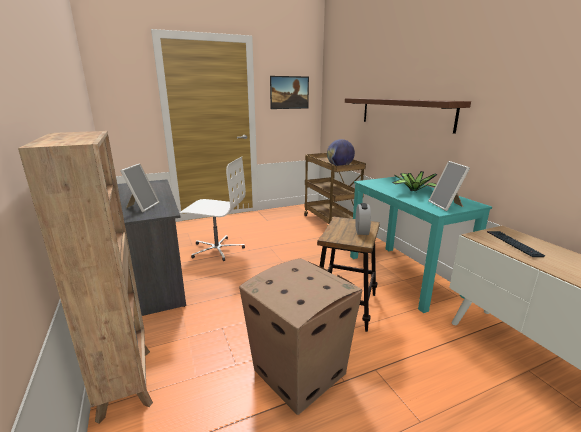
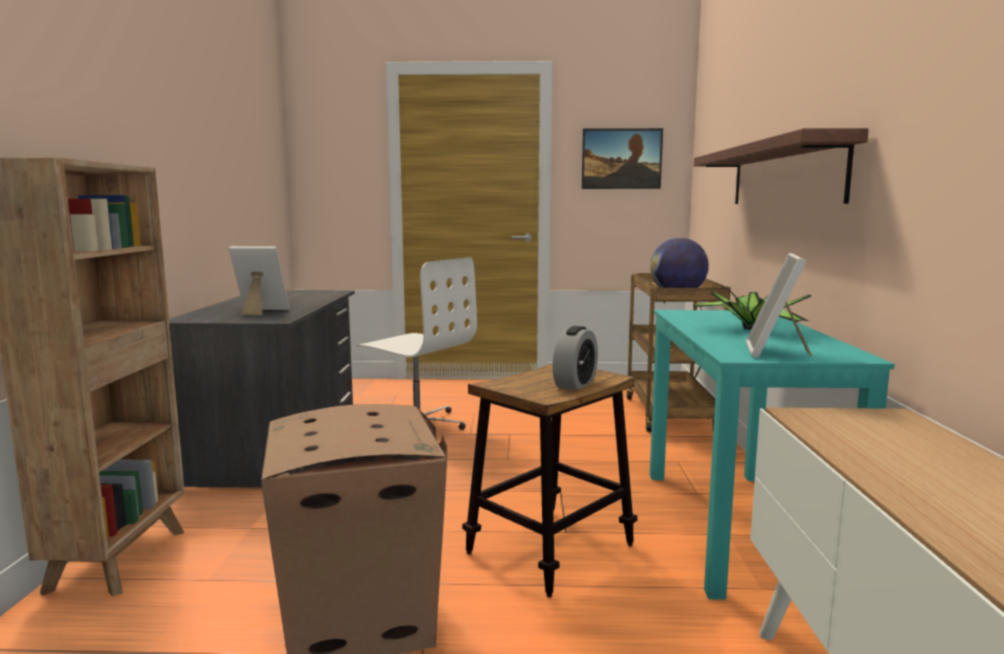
camera: 25 degrees right, 10 degrees down
picture frame [120,164,159,212] -> picture frame turned 120 degrees counterclockwise [229,246,289,315]
keyboard [487,231,545,257] -> none

